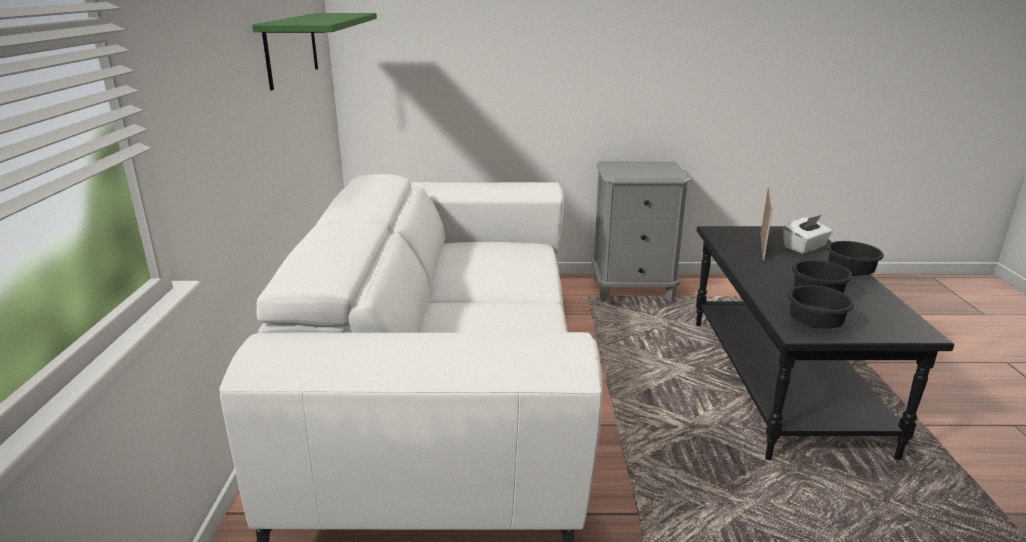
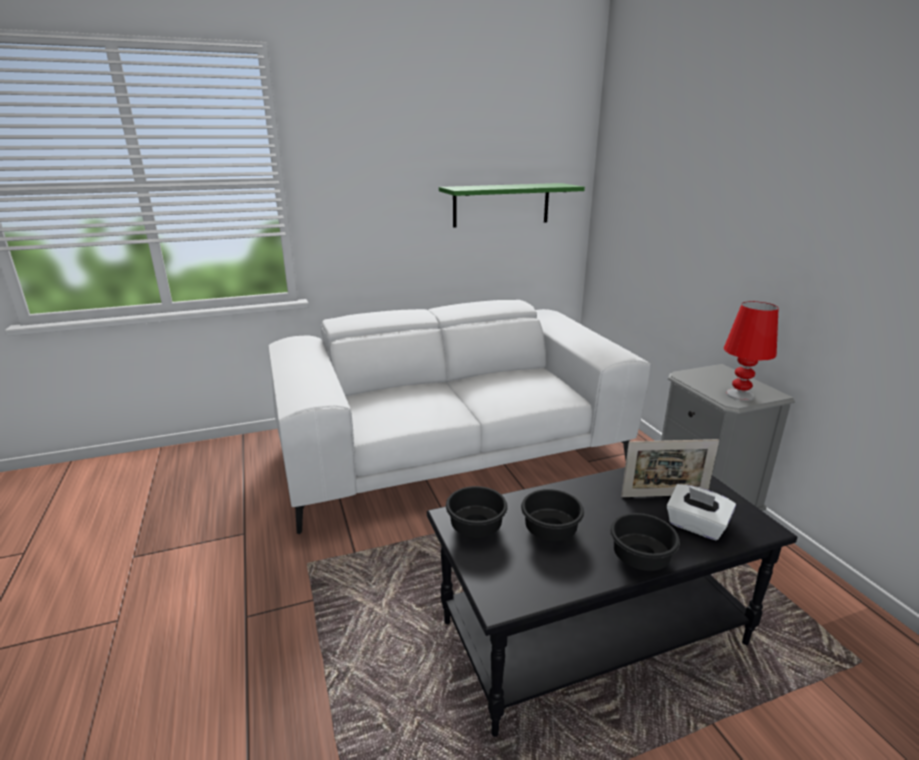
camera: 70 degrees right, 0 degrees up
none -> red table lamp [724,301,779,401]

